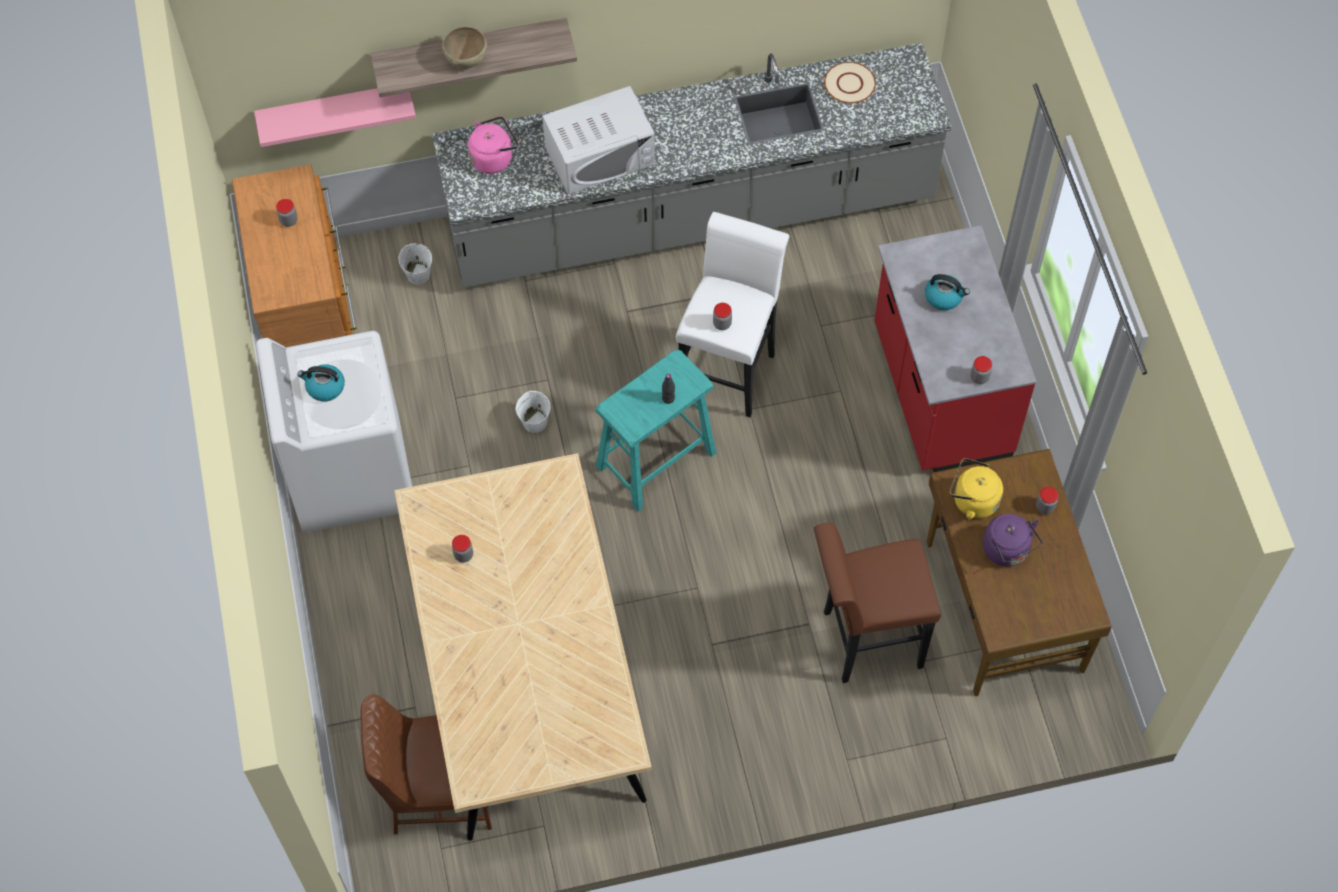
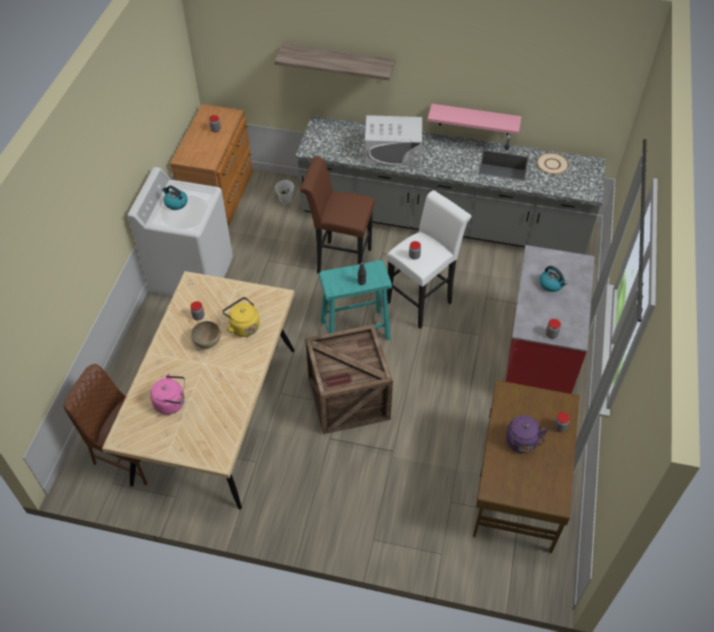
camera: 25 degrees right, 10 degrees down
pink shelf [254,88,416,147] -> pink shelf moved to [427,104,522,135]
brown bowl [442,27,487,69] -> brown bowl moved to [191,321,221,348]
pink kettle [468,116,519,174] -> pink kettle moved to [150,373,185,415]
white bucket [516,391,551,433] -> none
brown stool [814,523,941,683] -> brown stool moved to [300,156,375,273]
yellow kettle [950,458,1003,519] -> yellow kettle moved to [222,297,260,337]
none -> crate [305,324,393,434]

